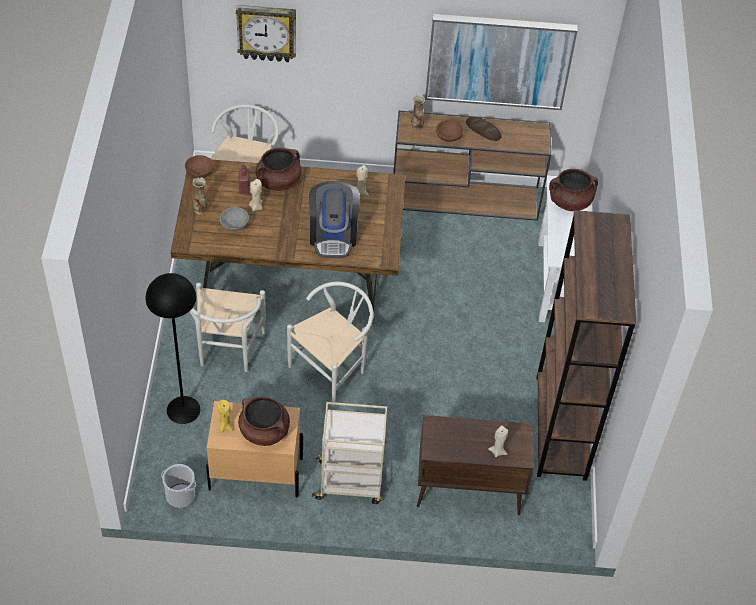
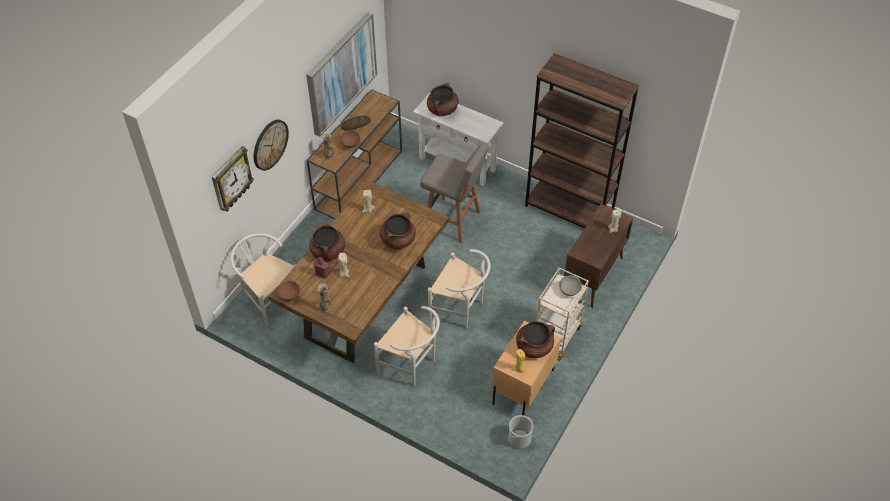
camera: 60 degrees left, 0 degrees up
black floor lamp [146,273,200,424] -> none
grey bowl [219,207,249,231] -> grey bowl moved to [559,275,582,296]
white chair [287,282,373,407] -> white chair turned 135 degrees clockwise [428,249,491,329]
coffee machine [309,181,360,258] -> brown cooking pot [380,212,416,249]
none -> wall clock [254,120,289,171]
none -> grey stool [420,142,489,243]

